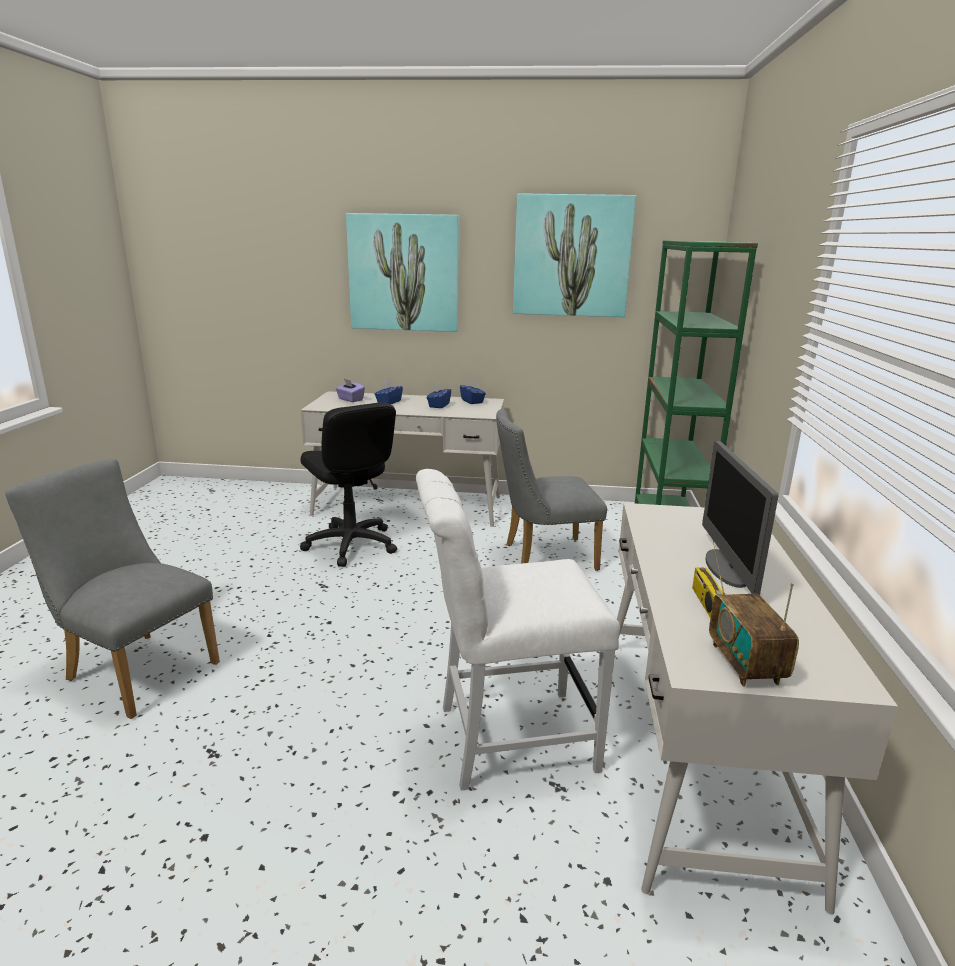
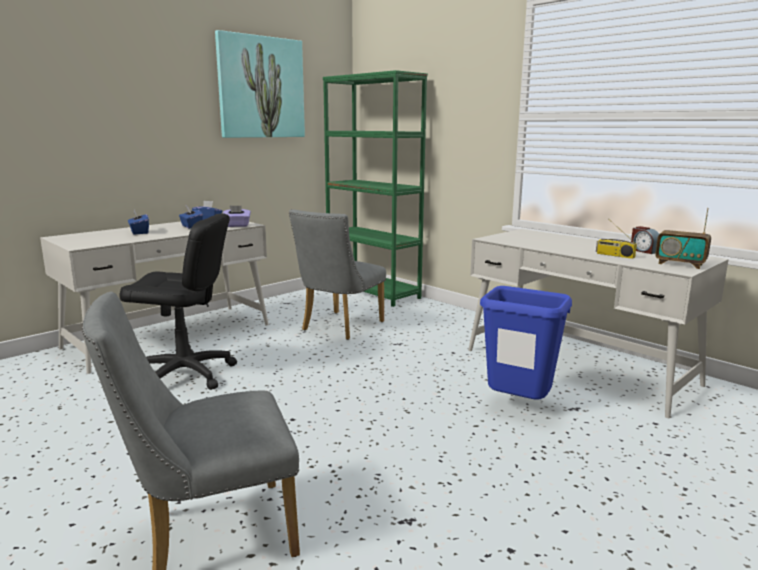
camera: 50 degrees left, 5 degrees down
purple tissue box [336,379,365,402] -> purple tissue box moved to [223,206,251,227]
picture [346,213,459,332] -> none
white chair [416,469,620,791] -> blue trash can [480,286,572,400]
monitor [702,441,779,595] -> none
none -> alarm clock [631,226,660,254]

